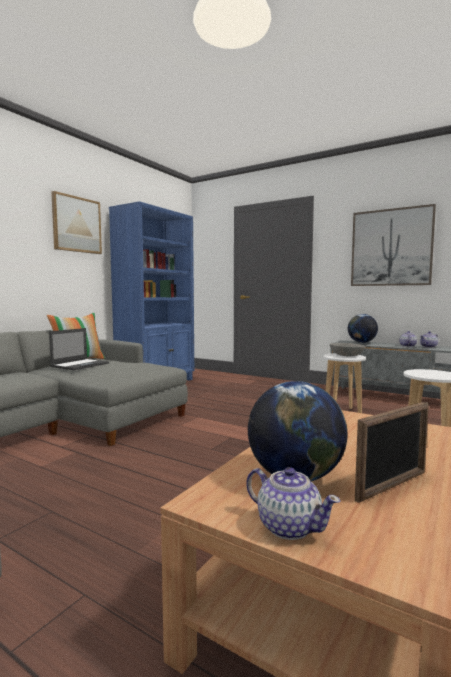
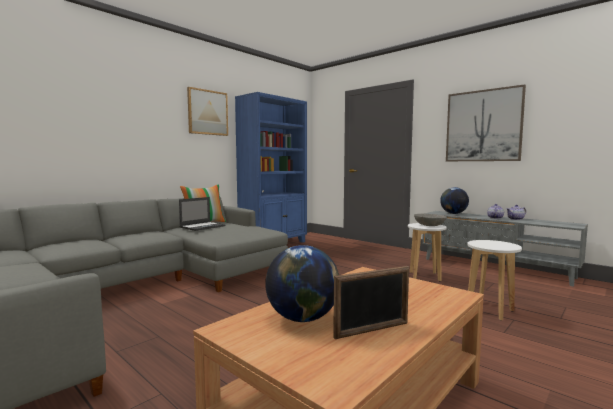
camera: 10 degrees right, 0 degrees up
teapot [246,467,341,540] -> none

